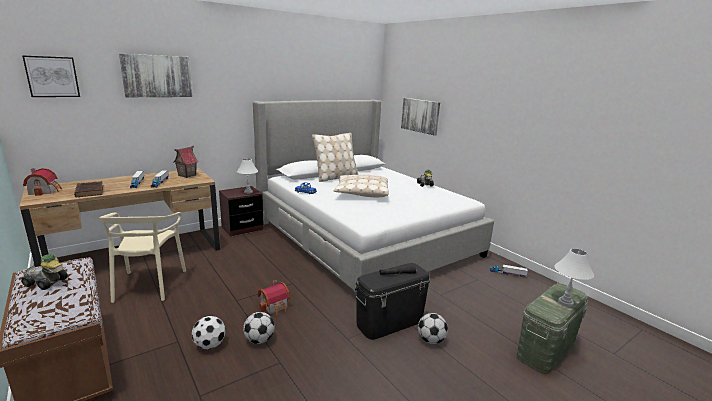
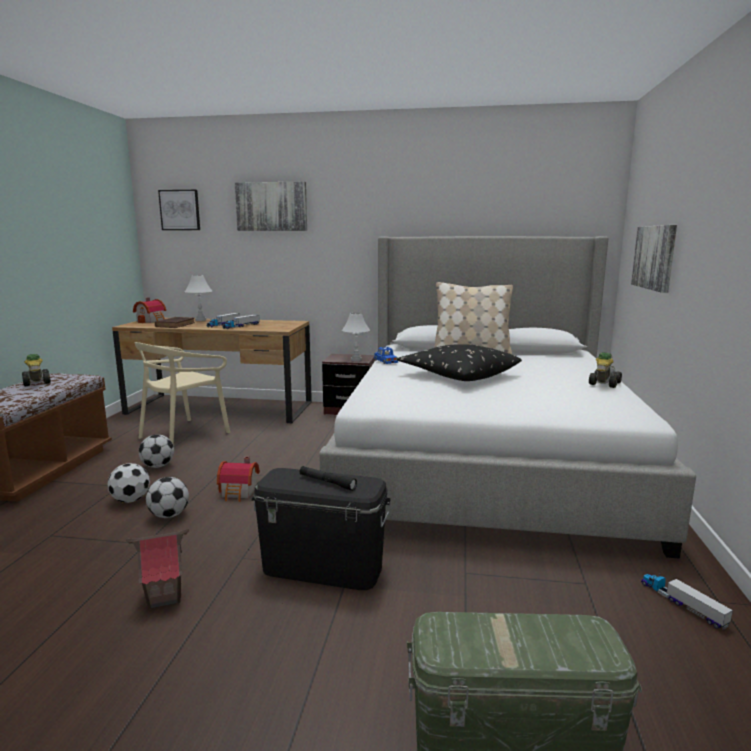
camera: 45 degrees right, 5 degrees down
toy house [174,146,199,178] -> toy house moved to [126,529,189,609]
beige pillow [334,174,389,197] -> black pillow [397,344,522,381]
football [418,313,448,344] -> football moved to [139,434,174,468]
white table lamp [554,248,594,307] -> white table lamp moved to [185,275,213,321]

